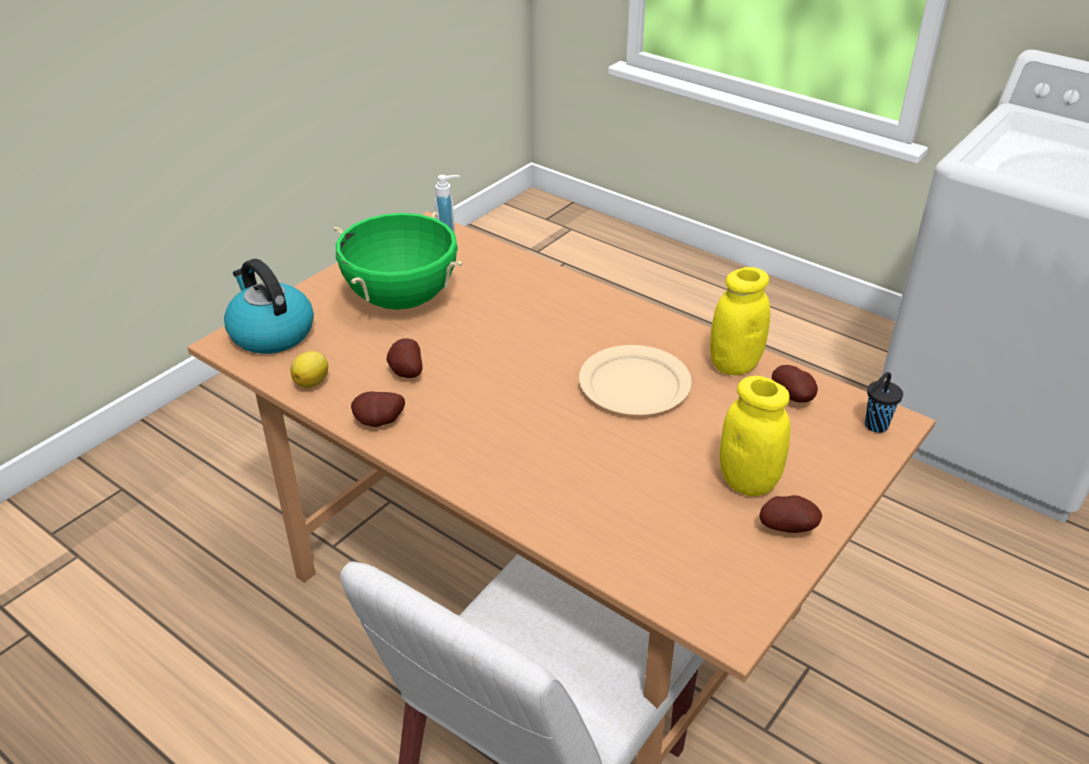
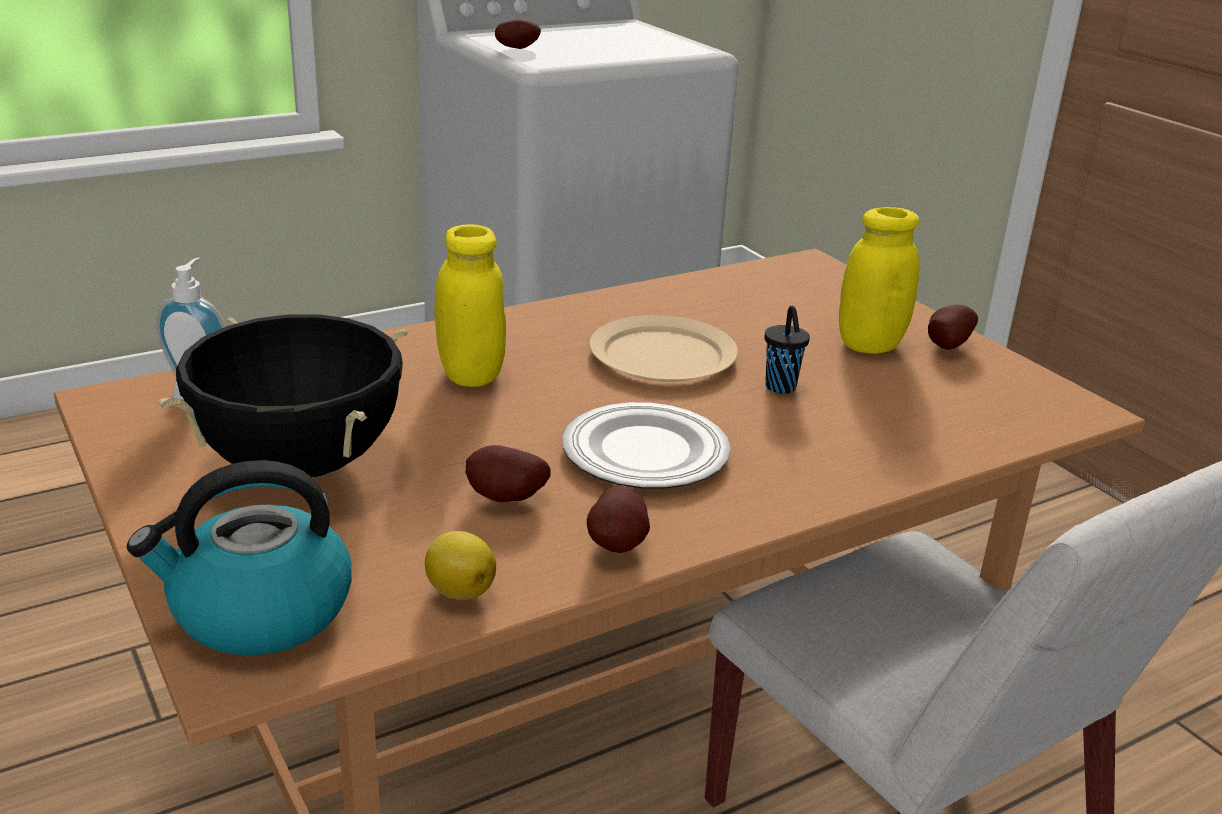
camera: 70 degrees left, 10 degrees down
green cooking pot [333,211,462,310] -> black cooking pot [158,314,409,477]
yellow jar [710,267,770,375] -> yellow jar moved to [434,224,506,387]
potato [772,365,818,403] -> potato moved to [495,18,541,49]
black cup [865,372,903,433] -> black cup moved to [765,306,810,394]
none -> plate [562,402,731,489]

